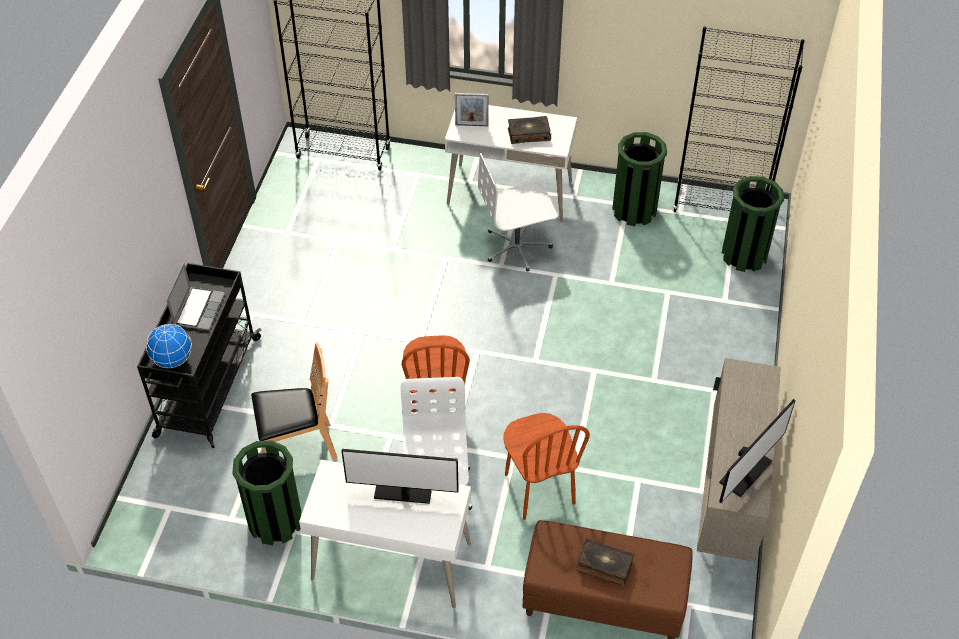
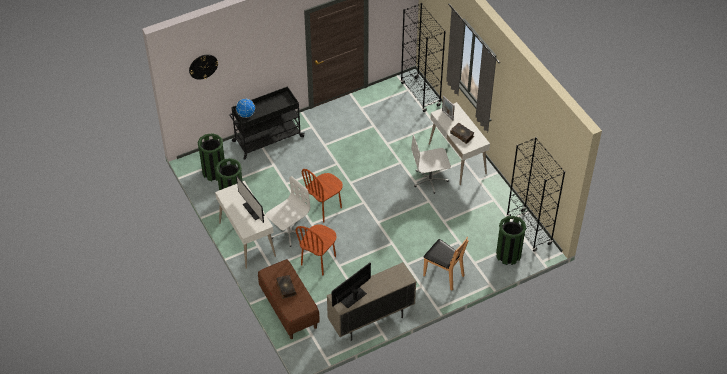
camera: 50 degrees right, 0 degrees up
laptop [166,263,225,331] -> none
brown chair [251,343,337,461] -> brown chair moved to [423,237,469,291]
white office chair [478,153,558,272] -> white office chair turned 45 degrees counterclockwise [411,133,451,193]
green trash can [612,132,667,226] -> green trash can moved to [198,133,225,181]
monitor [719,399,796,503] -> monitor turned 135 degrees clockwise [331,262,371,308]
none -> wall clock [189,54,218,80]

